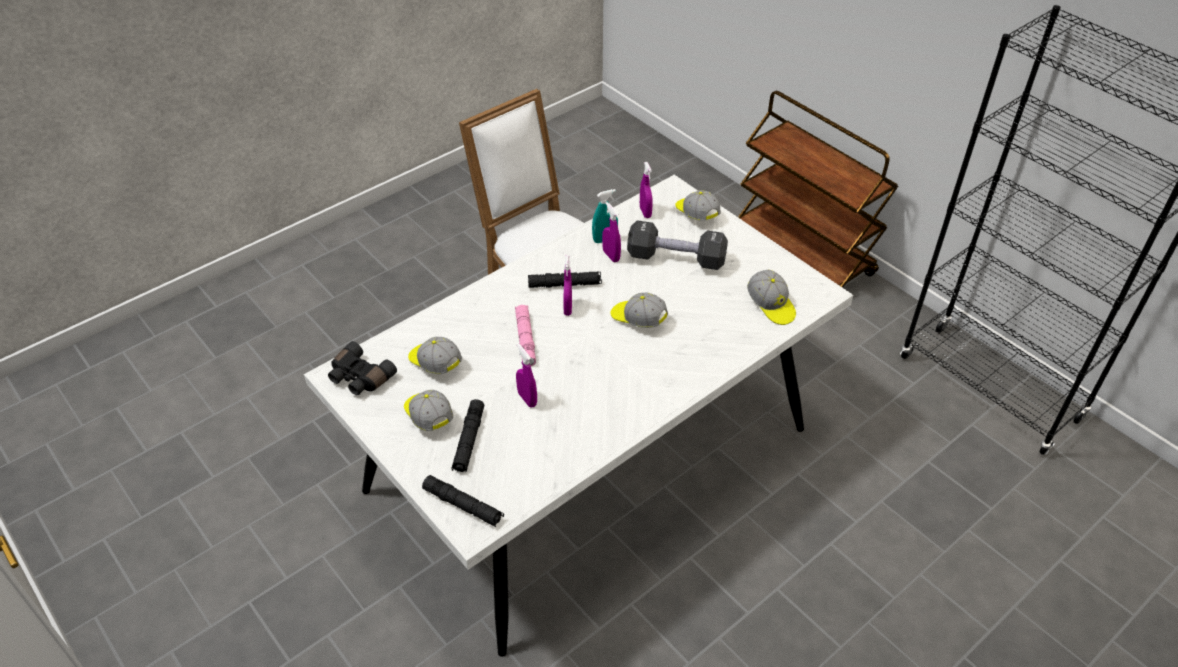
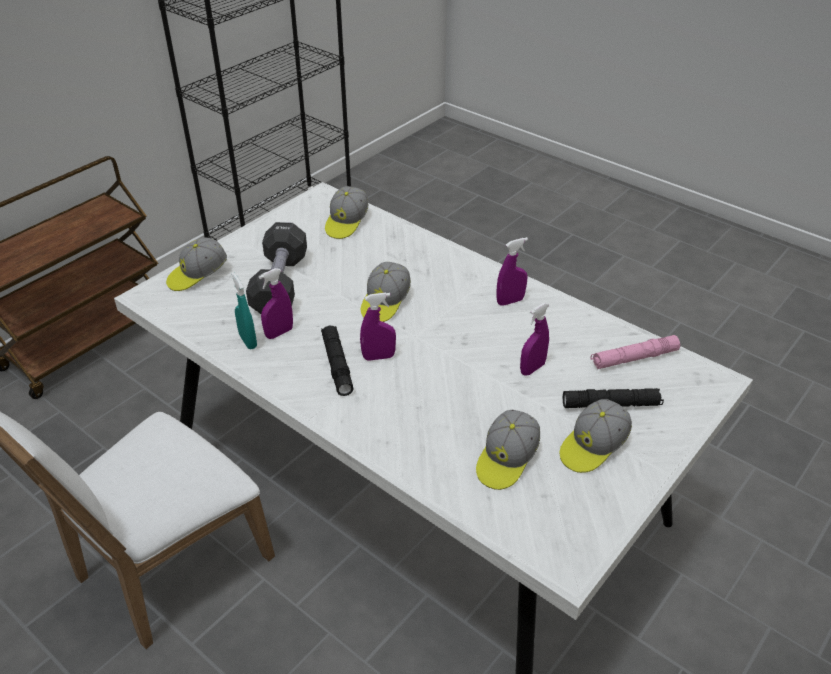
camera: 100 degrees left, 5 degrees down
black binoculars [328,341,397,395] -> none
black flashlight [422,475,504,527] -> none
pink flashlight [515,305,536,366] -> pink flashlight moved to [590,335,680,369]
purple spray bottle [640,162,653,218] -> purple spray bottle moved to [496,237,528,306]
cap [747,270,796,325] -> cap turned 150 degrees clockwise [325,186,368,239]

